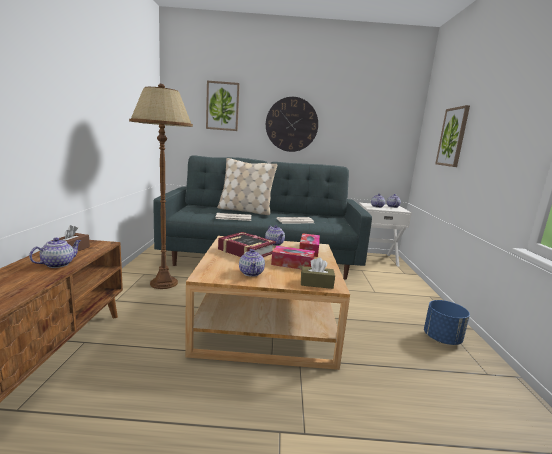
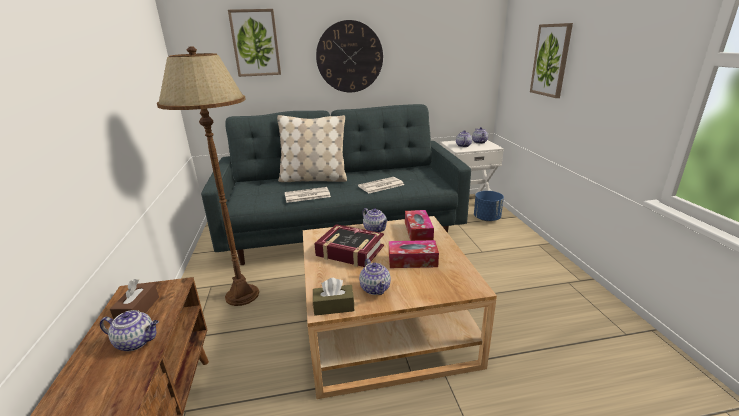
camera: 10 degrees left, 10 degrees up
teapot [29,238,81,268] -> teapot turned 75 degrees clockwise [100,310,159,351]
brown tissue box [301,257,335,289] -> brown tissue box moved to [313,278,354,316]
blue planter [424,300,470,345] -> blue planter moved to [474,191,504,221]

